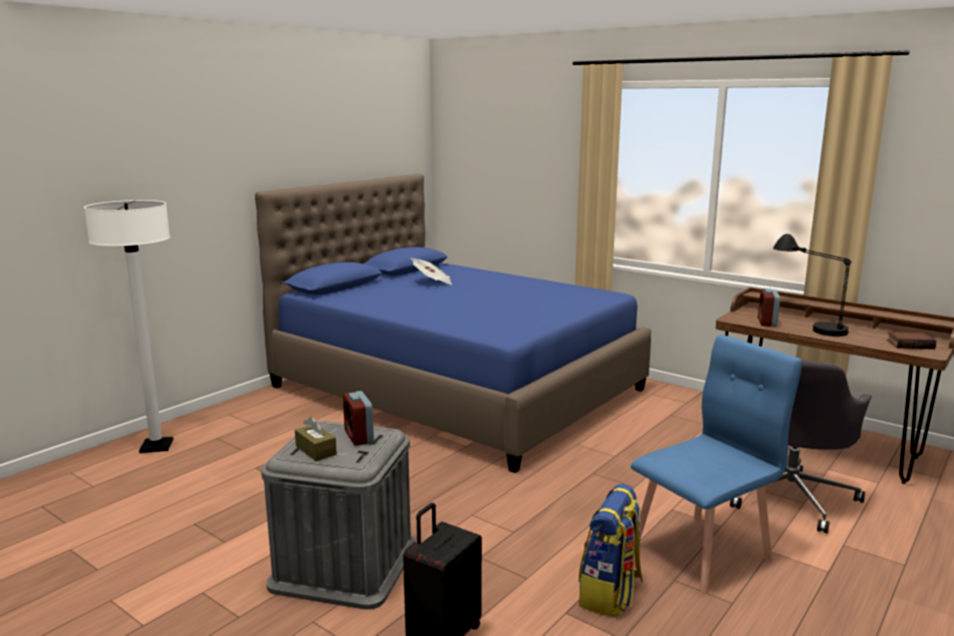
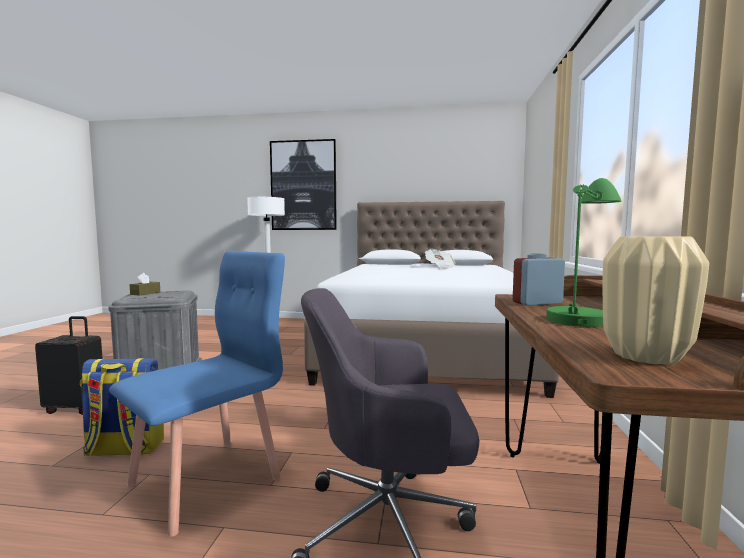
camera: 60 degrees right, 10 degrees down
blue bed [255,174,651,473] -> white bed [304,201,559,398]
alarm clock [343,391,374,446] -> none
blue chair [631,334,802,594] -> blue chair turned 75 degrees counterclockwise [109,251,285,537]
black table lamp [773,234,851,336] -> green table lamp [546,178,621,327]
book [887,332,936,349] -> beige vase [602,236,709,365]
none -> picture [270,139,337,230]

